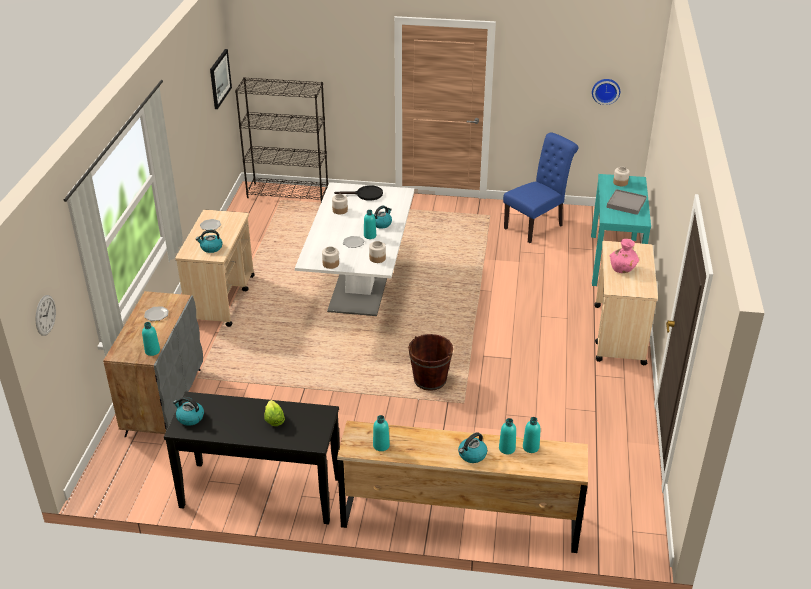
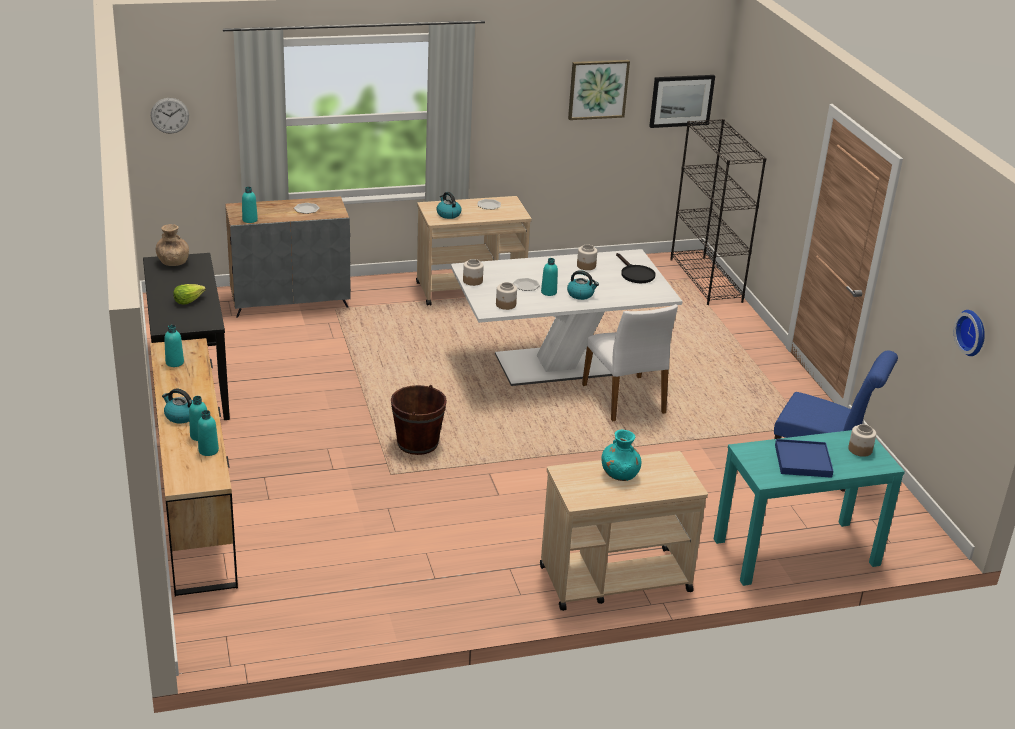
camera: 65 degrees right, 5 degrees down
kettle [173,397,204,426] -> brown vase [155,224,189,266]
grey tray [606,189,647,215] -> blue tray [775,439,833,478]
pink vase [610,239,639,273] -> turquoise vase [602,430,641,481]
none -> picture [568,60,630,120]
none -> white chair [582,304,678,421]

